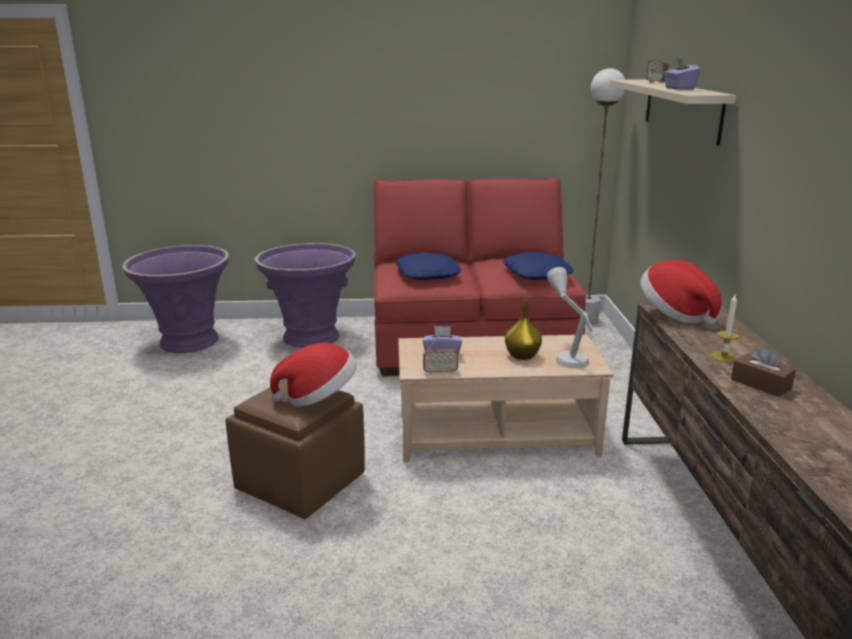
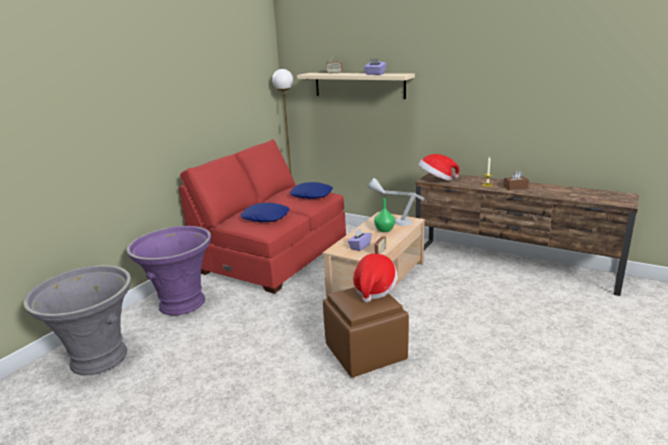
camera: 55 degrees left, 0 degrees up
purple planter [122,245,229,353] -> grey planter [23,265,131,376]
yellow vase [505,299,542,360] -> green vase [374,198,395,232]

